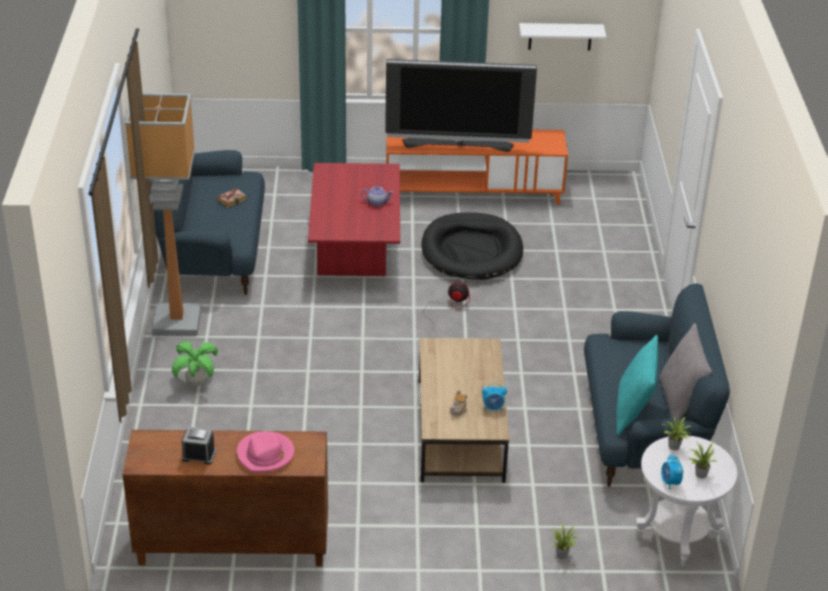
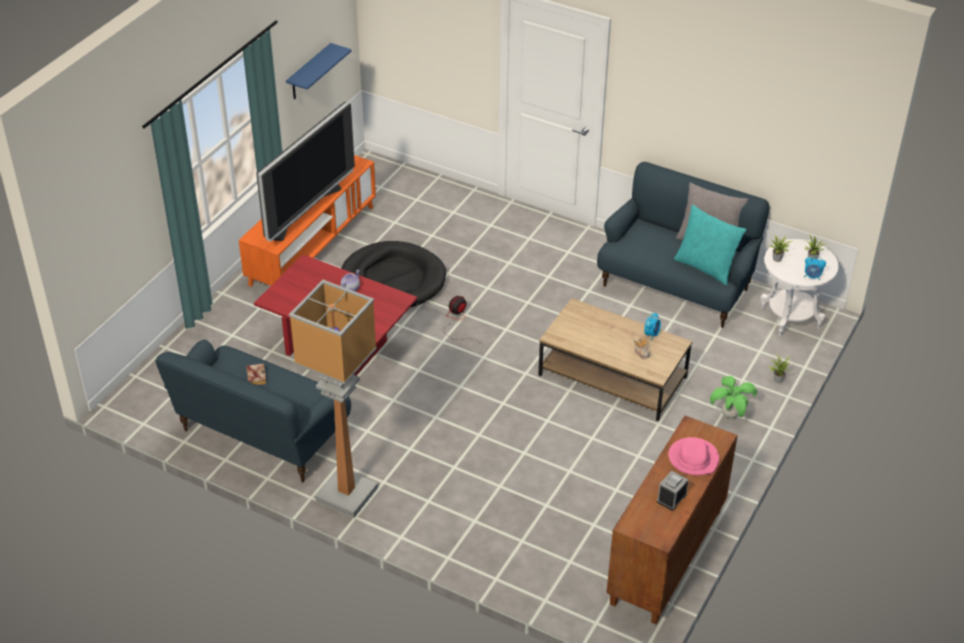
camera: 60 degrees left, 5 degrees up
potted plant [172,341,218,386] -> potted plant moved to [710,376,757,419]
white shelf [519,23,606,51] -> blue shelf [286,43,352,100]

